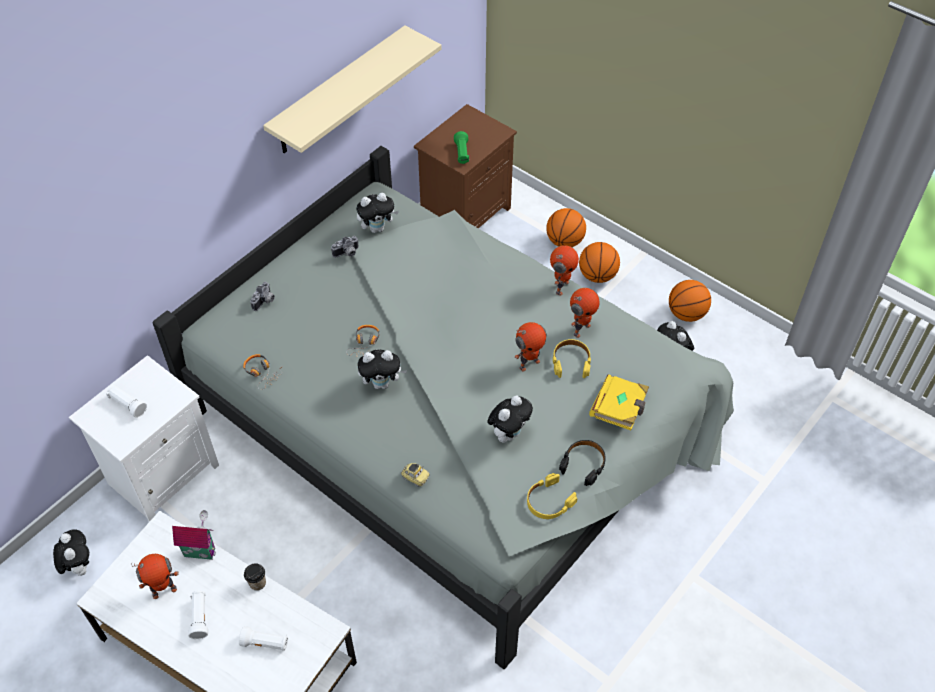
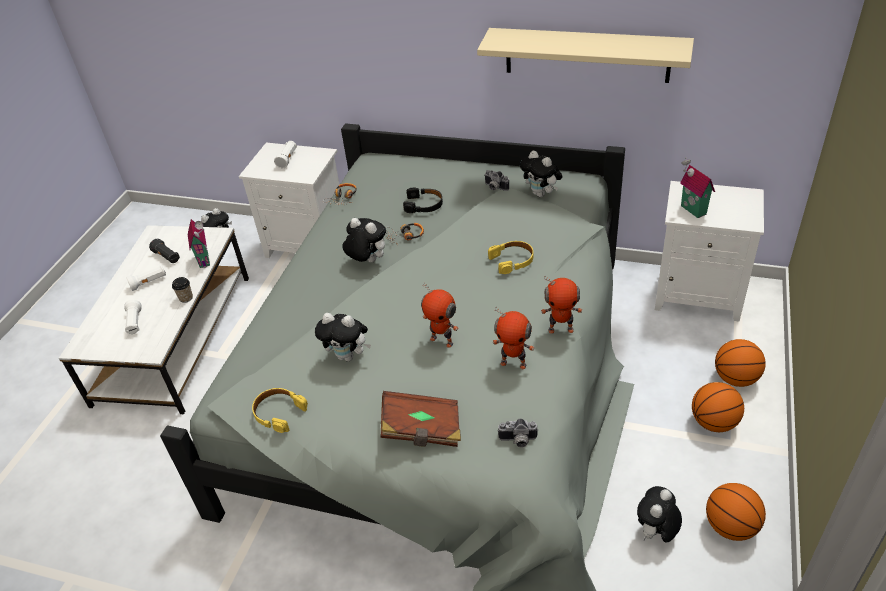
camera: 70 degrees right, 10 degrees down
toy robot [131,554,179,599] -> black flashlight [149,239,180,263]
camera [250,282,275,311] -> camera moved to [498,419,538,448]
plush toy [358,349,407,389] -> plush toy turned 150 degrees clockwise [342,218,386,263]
toy car [401,463,430,487] -> none
brown nightstand [414,104,517,228] -> white nightstand [655,181,764,321]
green flashlight [454,131,469,164] -> toy house [680,159,715,218]
yellow headphones [553,339,591,378] -> yellow headphones moved to [488,241,533,274]
black headphones [559,440,606,486] -> black headphones moved to [403,187,443,213]
yellow book [589,374,649,430] -> brown book [381,391,461,447]

